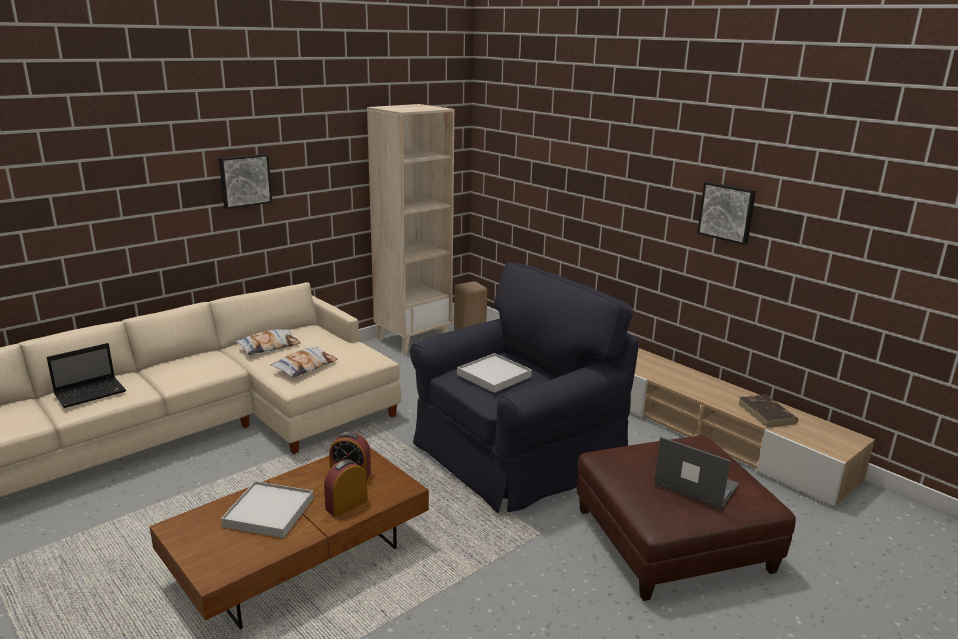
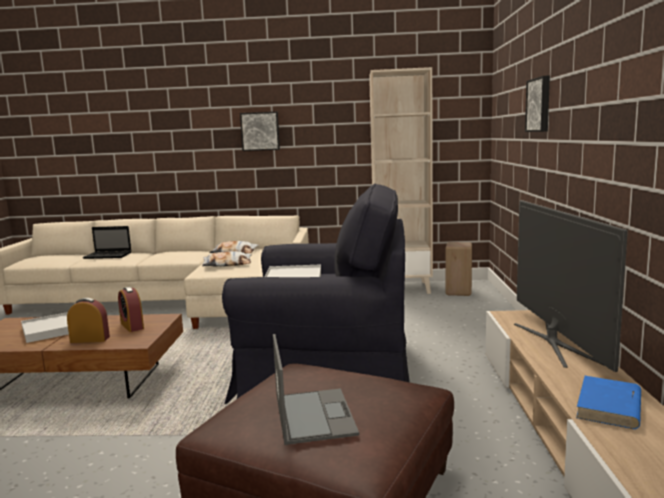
camera: 45 degrees right, 10 degrees down
picture [697,182,756,245] -> picture moved to [525,75,550,132]
brown book [738,394,798,428] -> blue book [576,376,641,429]
none -> television [514,200,628,372]

